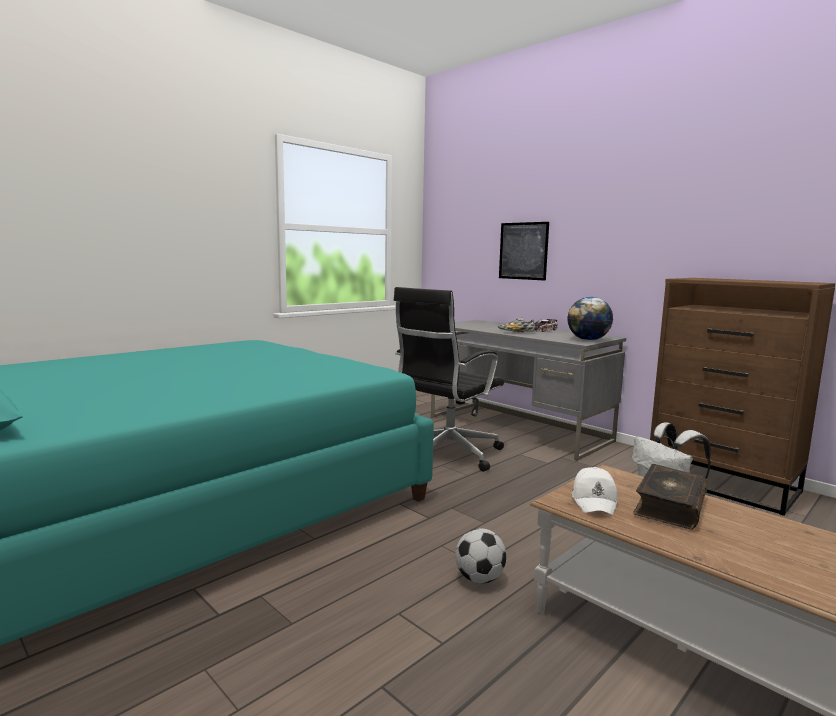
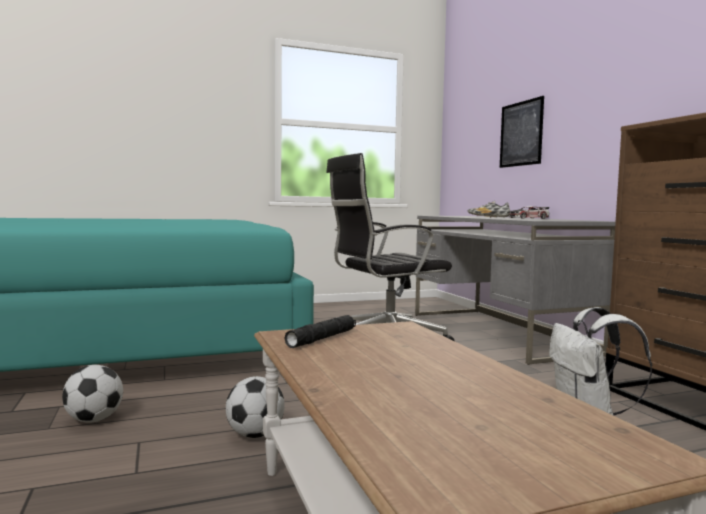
camera: 25 degrees right, 5 degrees down
globe [567,297,613,340] -> none
white cap [572,467,618,515] -> black flashlight [284,315,356,348]
book [633,464,708,530] -> none
none -> football [62,365,123,423]

